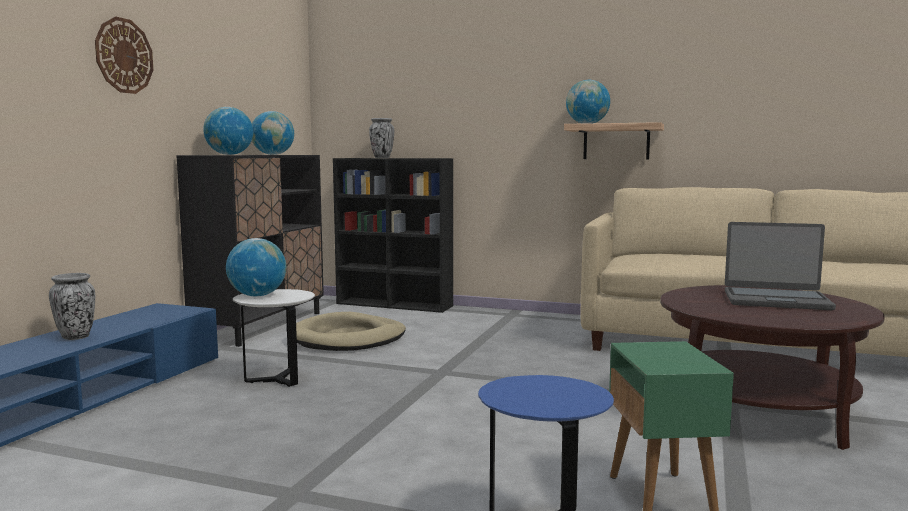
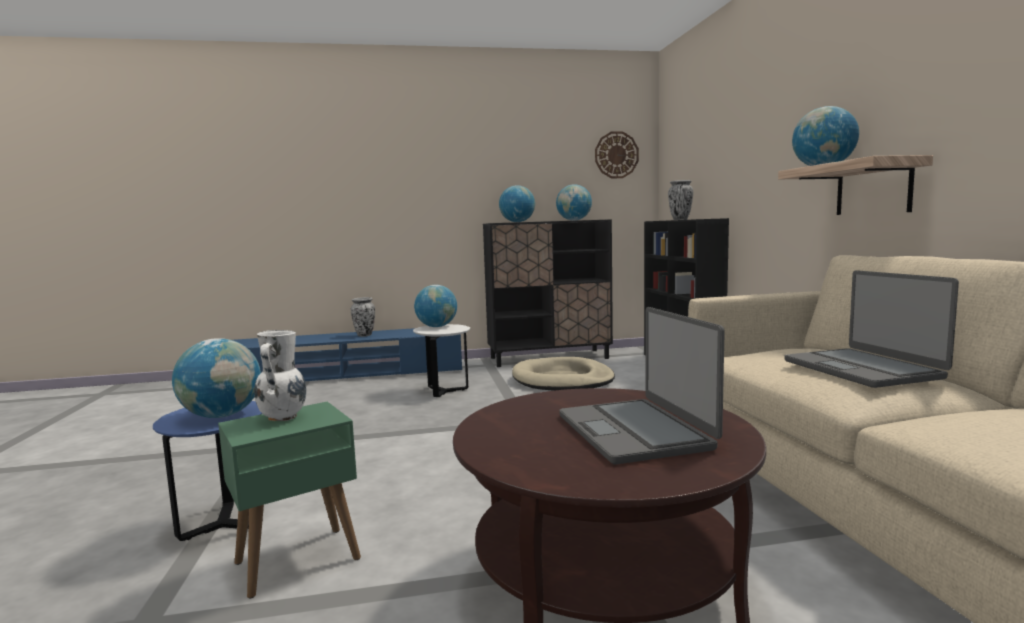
camera: 60 degrees right, 0 degrees up
wall clock [95,17,153,94] -> wall clock moved to [595,131,639,178]
none -> globe [172,338,261,418]
none -> white vase [254,330,306,421]
none -> laptop [784,270,959,388]

